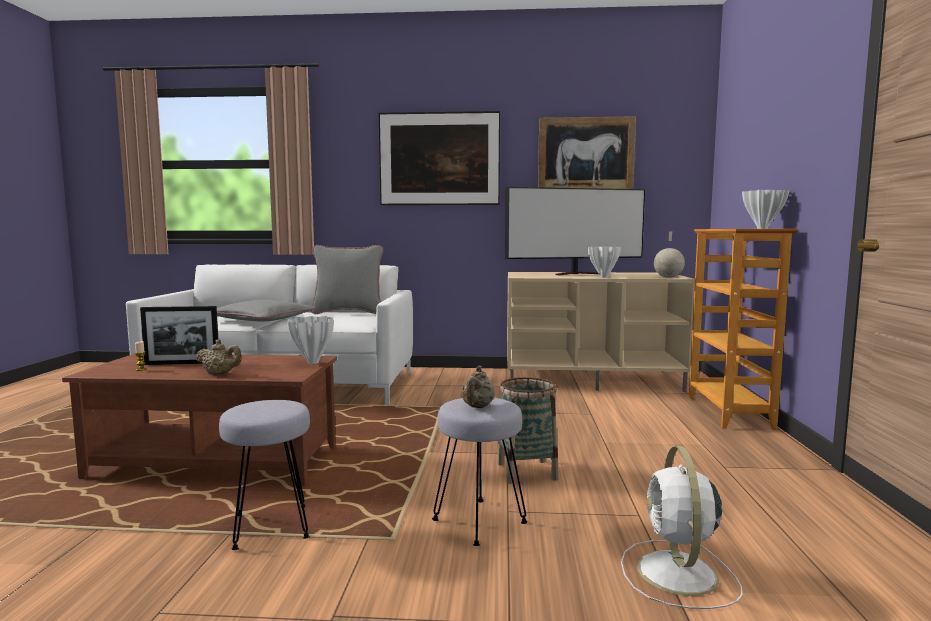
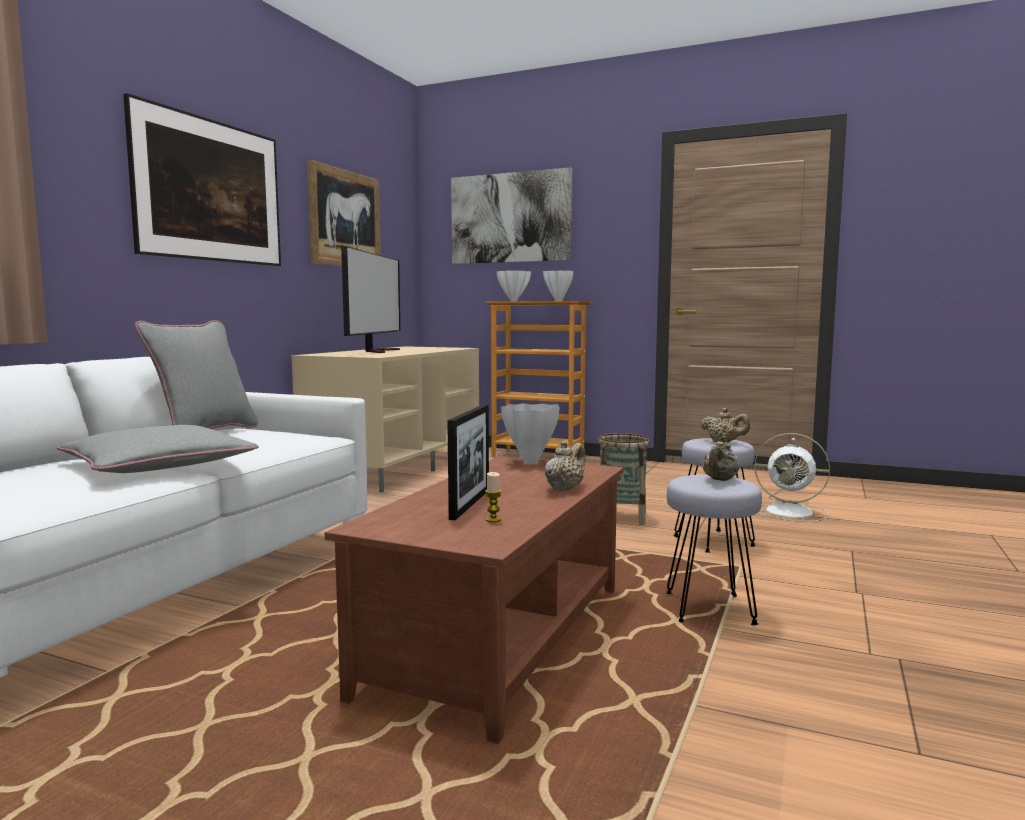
camera: 70 degrees left, 0 degrees up
white vase [587,247,621,278] -> white vase moved to [497,270,531,301]
globe [654,232,685,278] -> none
none -> picture [451,167,572,264]
none -> beige teapot [703,436,739,481]

